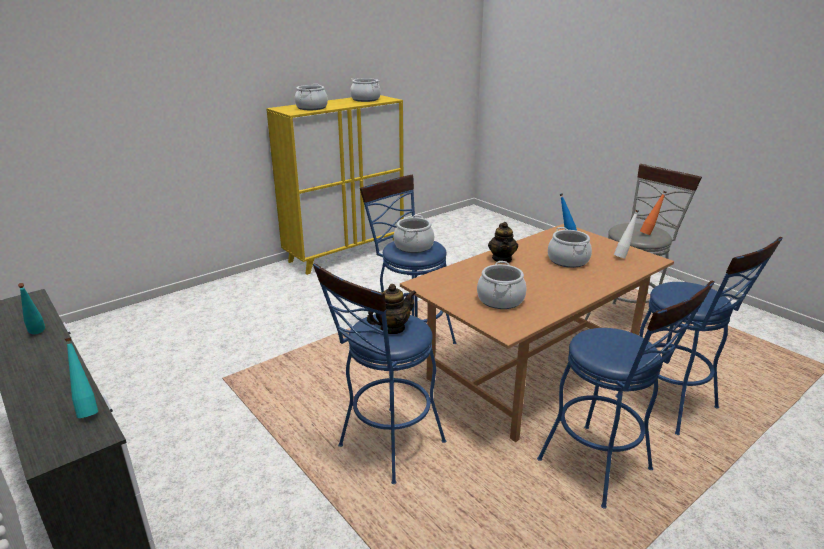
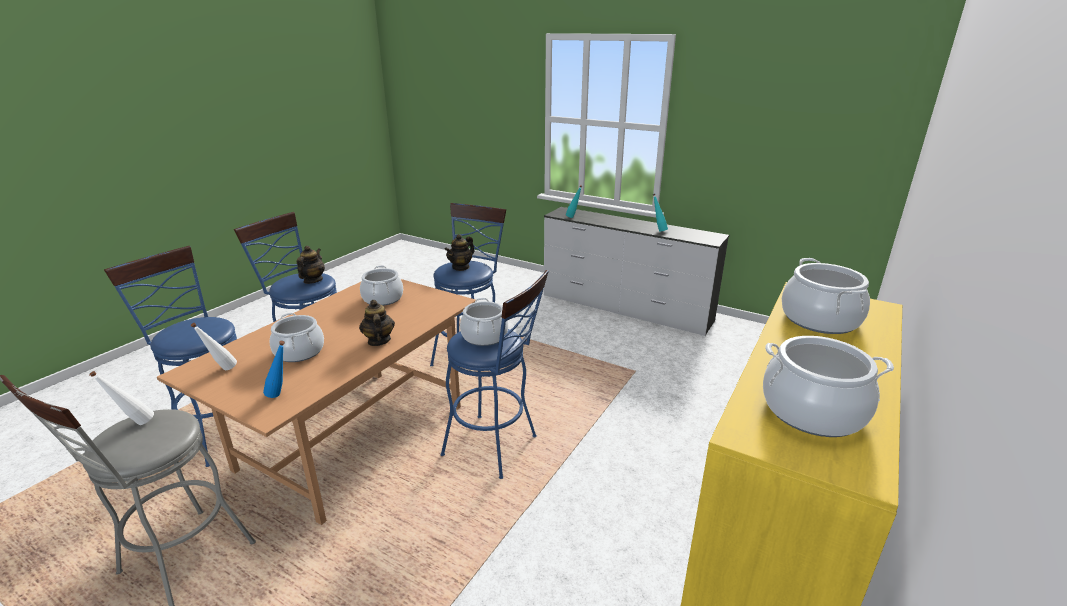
camera: 160 degrees right, 0 degrees up
orange bottle [640,191,666,235] -> white bottle [89,371,154,425]
none -> teapot [297,246,325,284]

